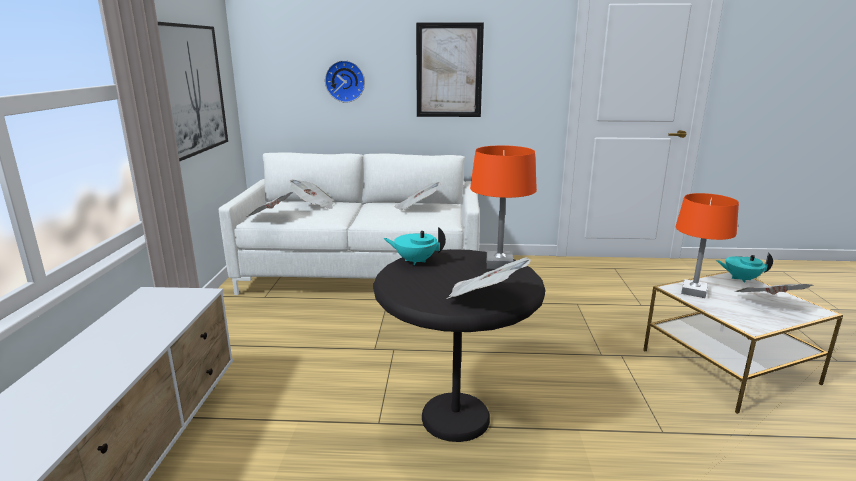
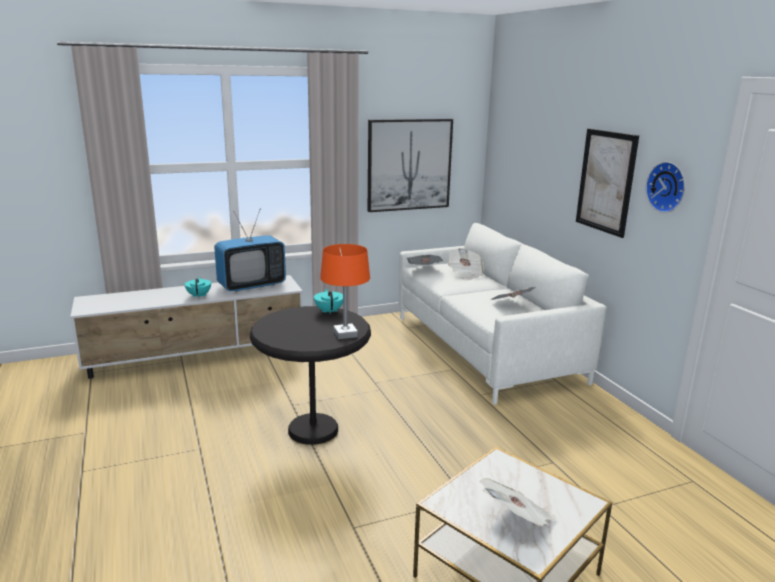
camera: 65 degrees right, 0 degrees up
wall clock [325,60,365,103] -> wall clock moved to [646,162,685,213]
newspaper [446,257,531,299] -> none
orange table lamp [676,193,739,298] -> none
turquoise teapot [716,253,773,283] -> turquoise teapot moved to [185,277,211,298]
none -> television [214,210,286,292]

